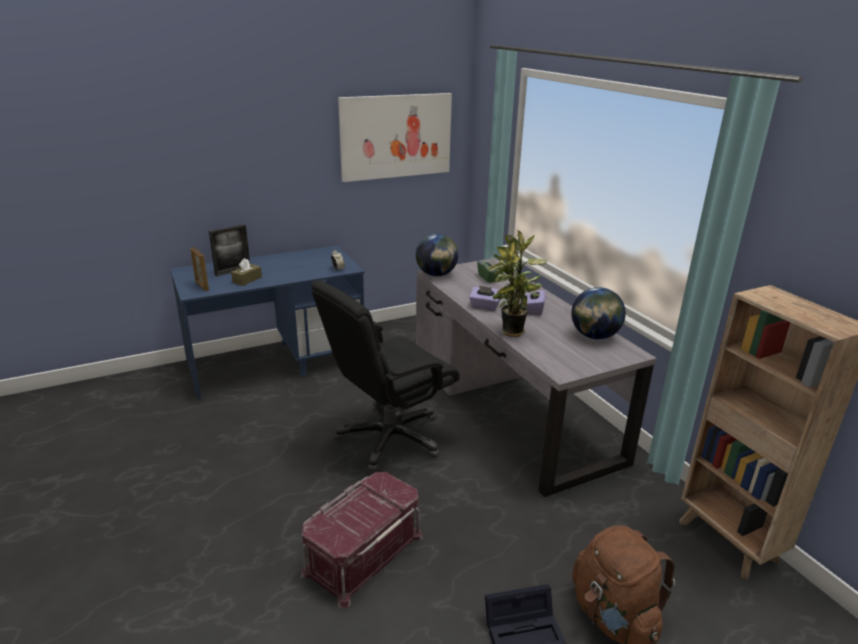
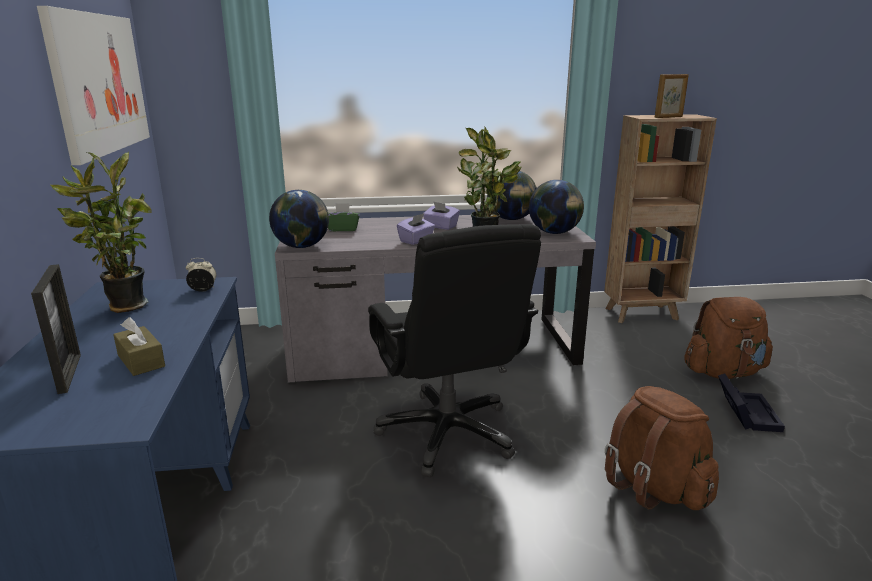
camera: 70 degrees left, 5 degrees down
picture frame [190,247,209,291] -> picture frame moved to [654,74,689,118]
red storage box [301,472,423,608] -> brown backpack [605,386,719,510]
none -> potted plant [51,152,152,313]
none -> globe [529,180,584,234]

